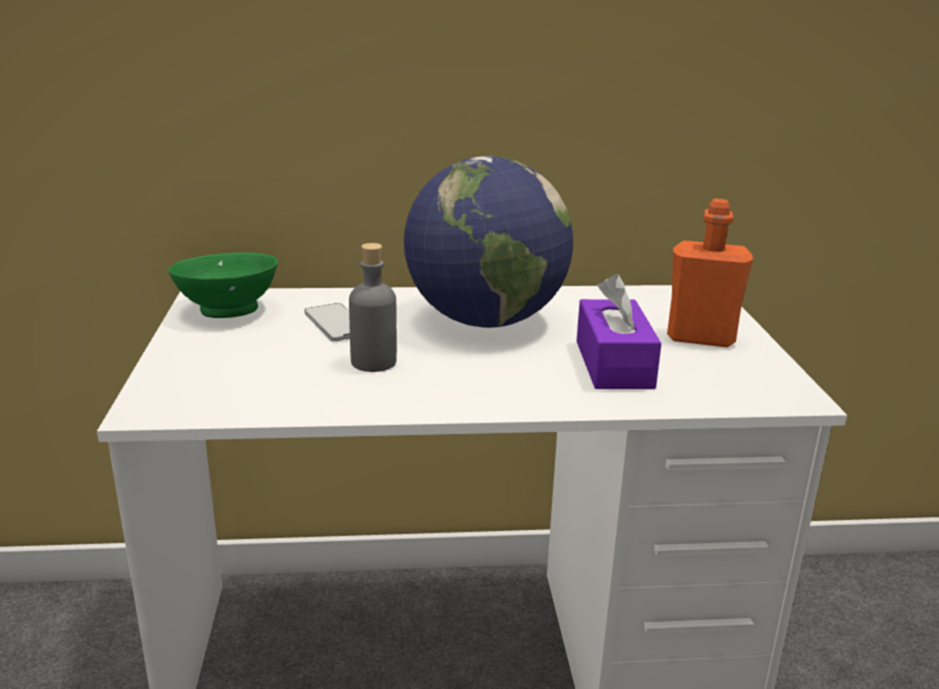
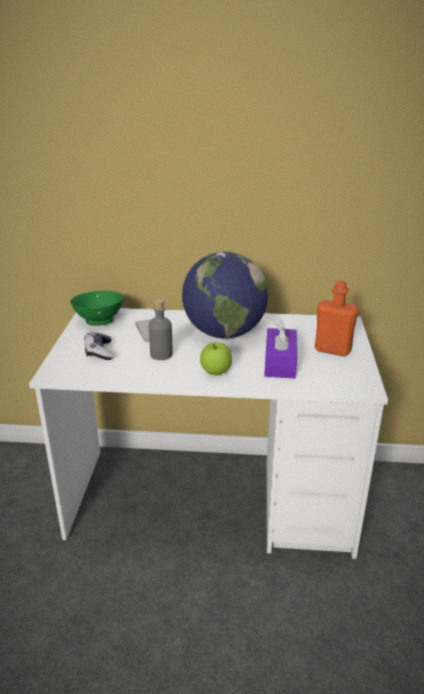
camera: 10 degrees right, 5 degrees up
none -> game controller [84,332,114,360]
none -> apple [200,342,232,375]

